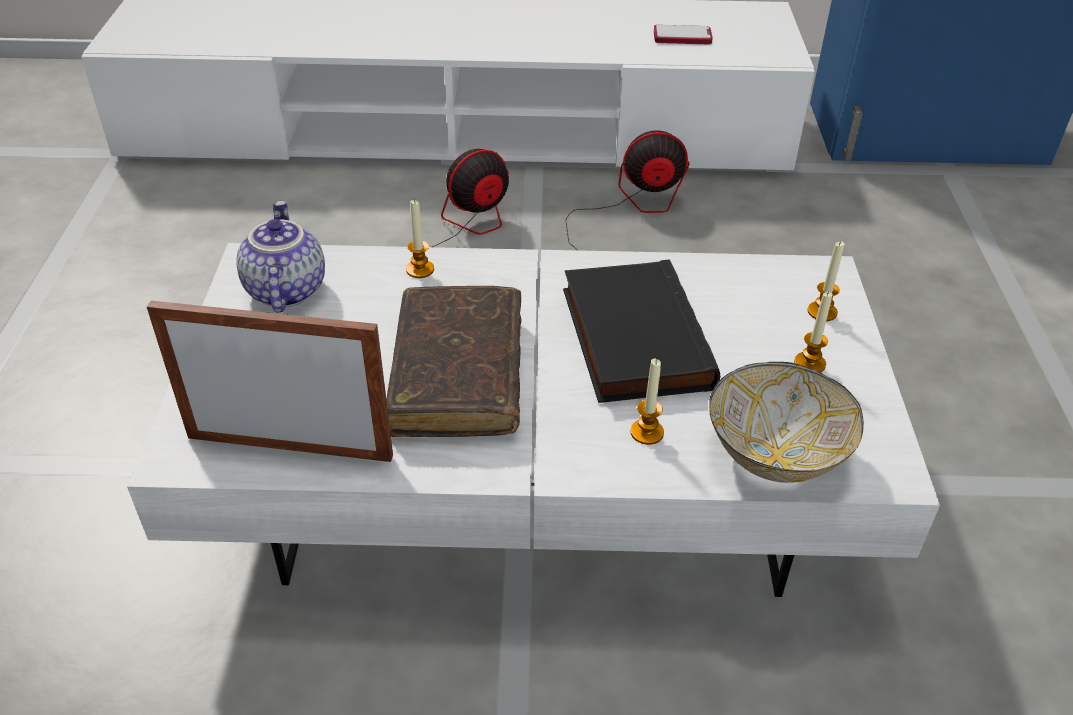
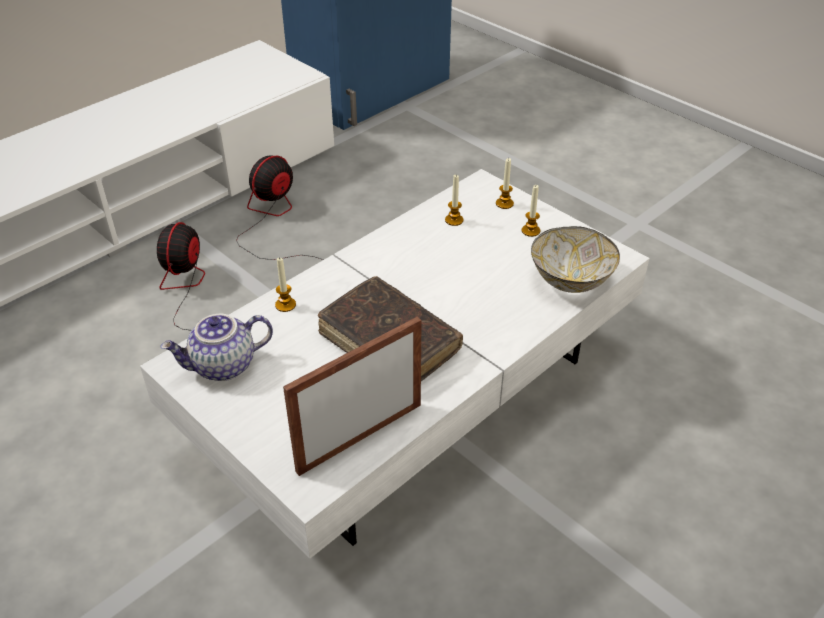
camera: 45 degrees left, 0 degrees up
teapot [236,200,325,313] -> teapot turned 60 degrees counterclockwise [160,314,273,381]
black book [563,259,720,403] -> none
candle [630,359,664,445] -> candle moved to [445,175,464,226]
phone [654,25,713,44] -> none

